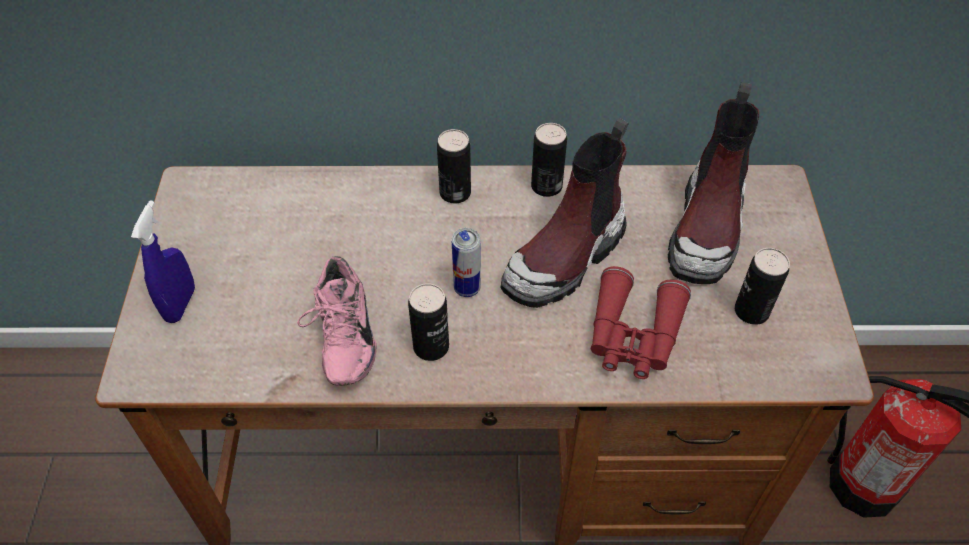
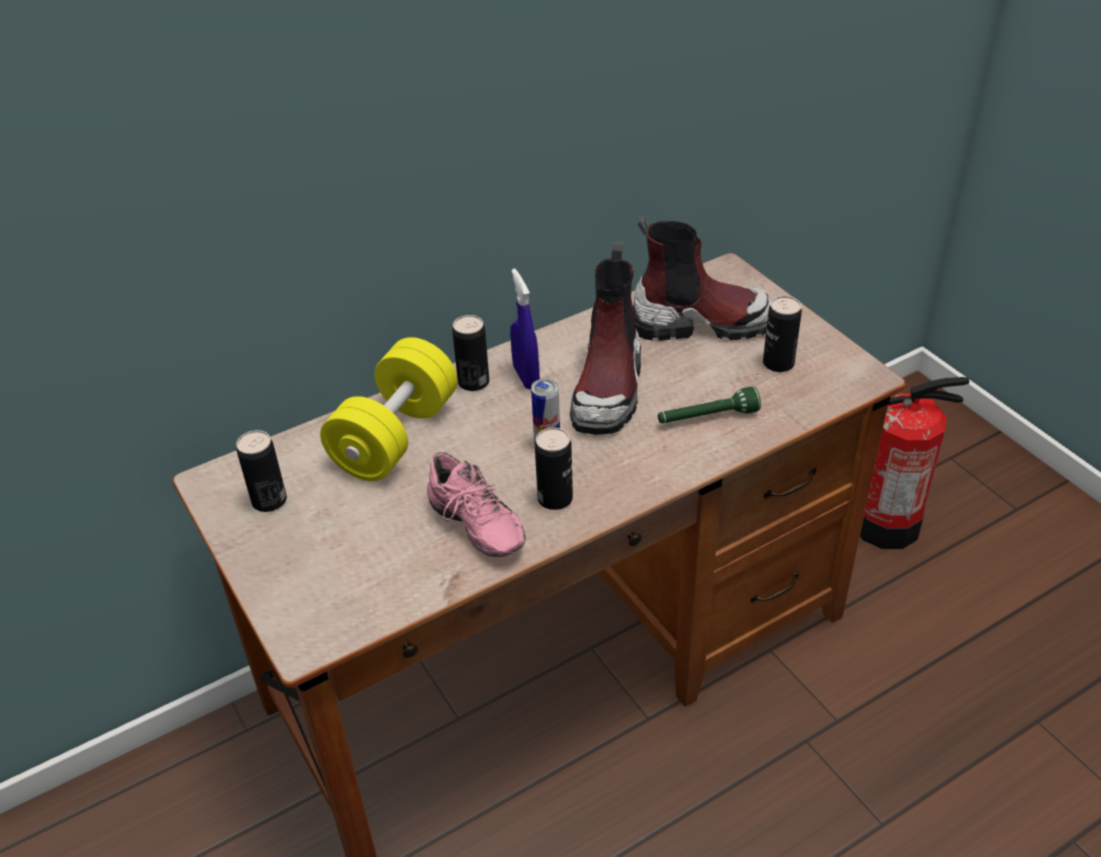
camera: 30 degrees left, 10 degrees down
blue spray bottle [131,200,195,323] -> blue spray bottle moved to [510,269,540,389]
can [531,123,567,197] -> can moved to [236,430,287,512]
red binoculars [591,266,691,379] -> green flashlight [658,387,761,423]
boot [668,82,759,284] -> boot turned 75 degrees counterclockwise [633,216,771,341]
none -> yellow dumbbell [320,337,458,481]

